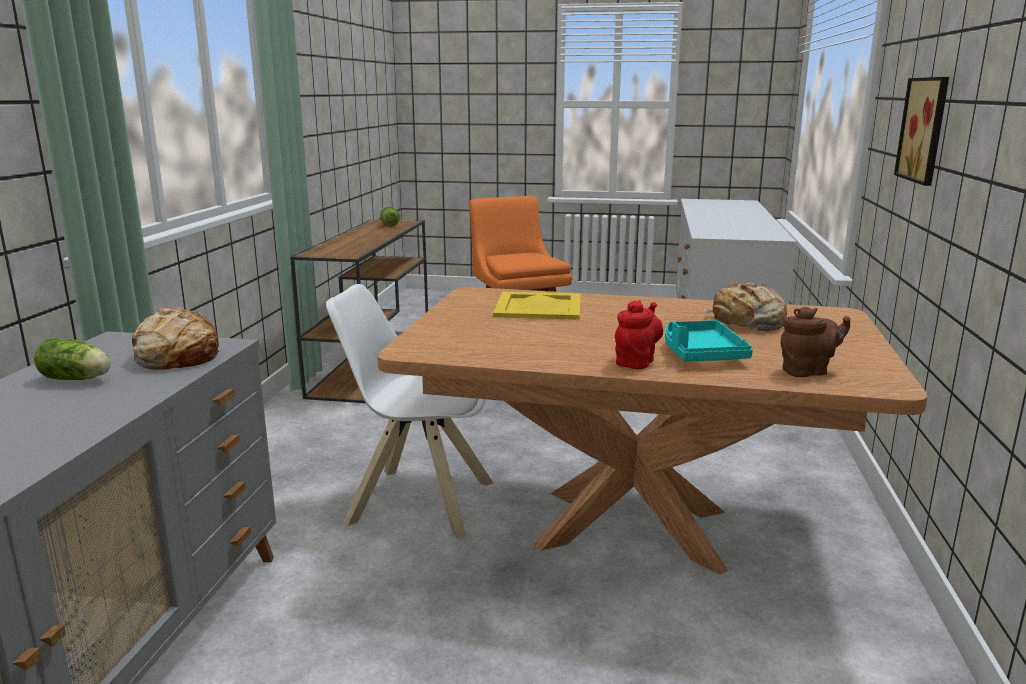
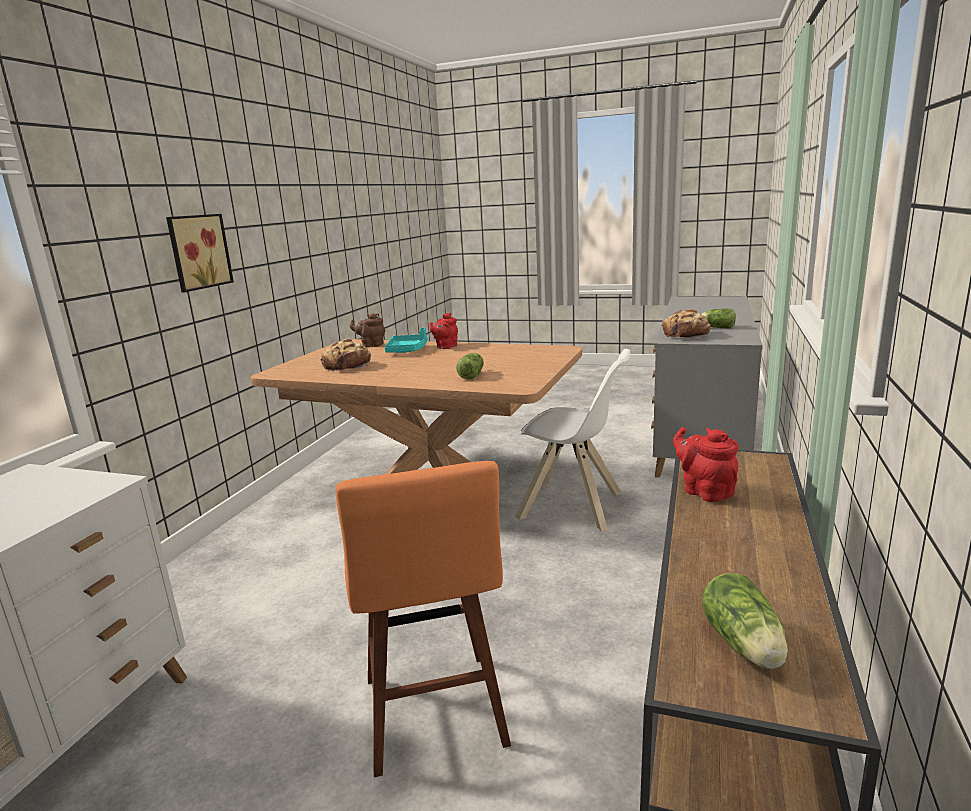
camera: 170 degrees left, 0 degrees up
yellow tray [493,292,581,320] -> lettuce [456,353,484,379]
none -> red teapot [673,427,739,502]

